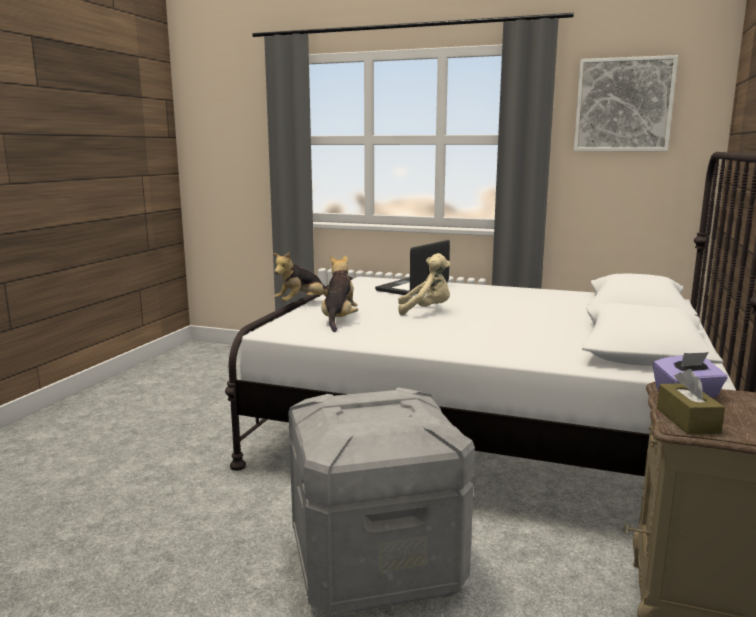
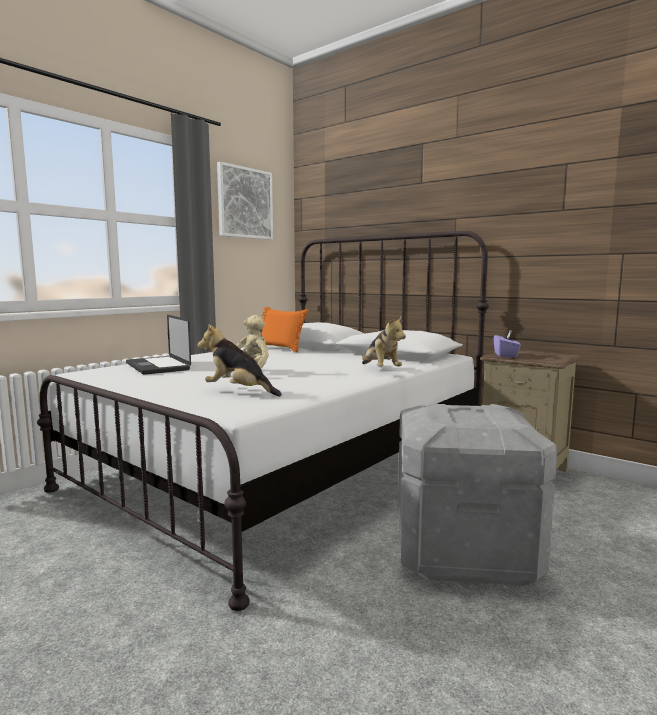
camera: 70 degrees left, 5 degrees down
plush toy [273,252,328,302] -> plush toy moved to [362,317,406,366]
brown tissue box [657,369,725,434] -> none
none -> orange pillow [261,307,309,352]

